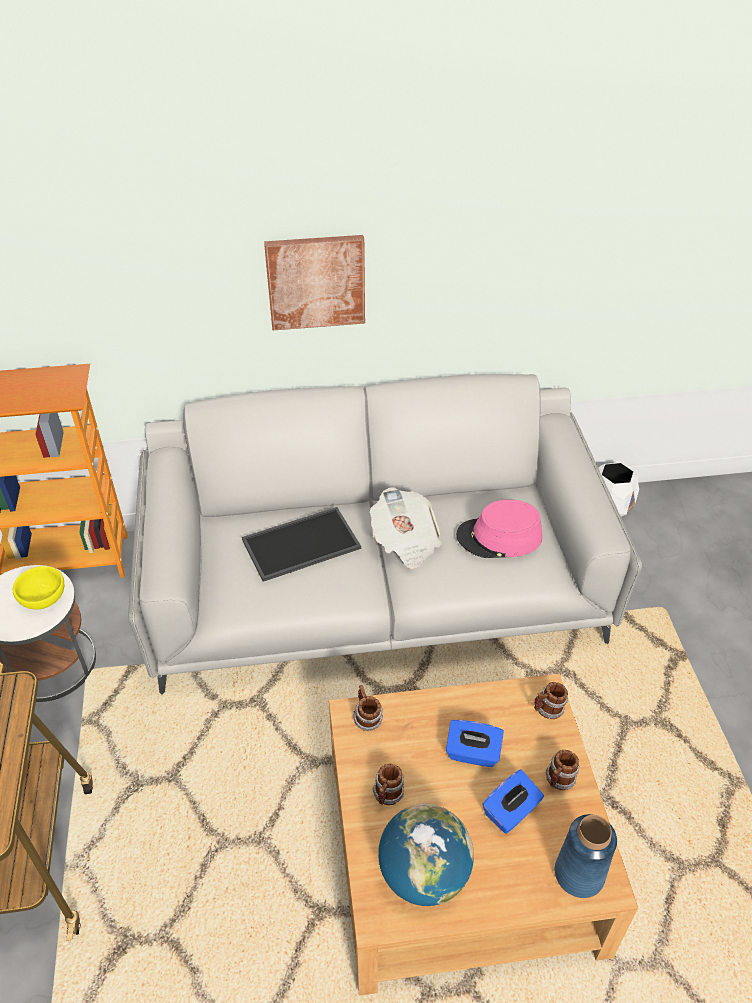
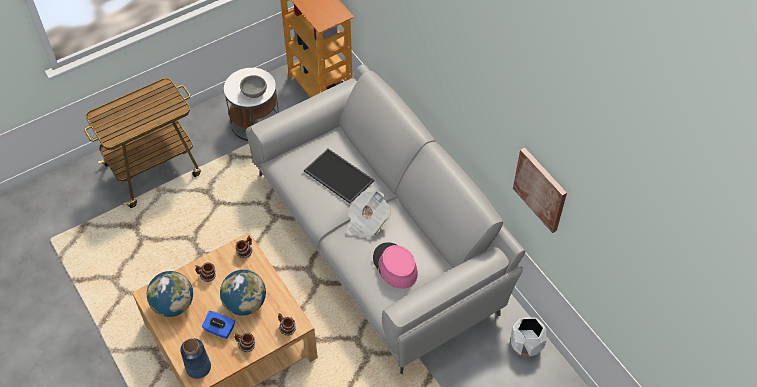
camera: 65 degrees right, 10 degrees up
yellow bowl [13,566,64,609] -> grey bowl [240,75,267,98]
picture [264,235,365,330] -> picture moved to [513,147,567,233]
blue tissue box [446,720,504,767] -> globe [220,270,266,315]

